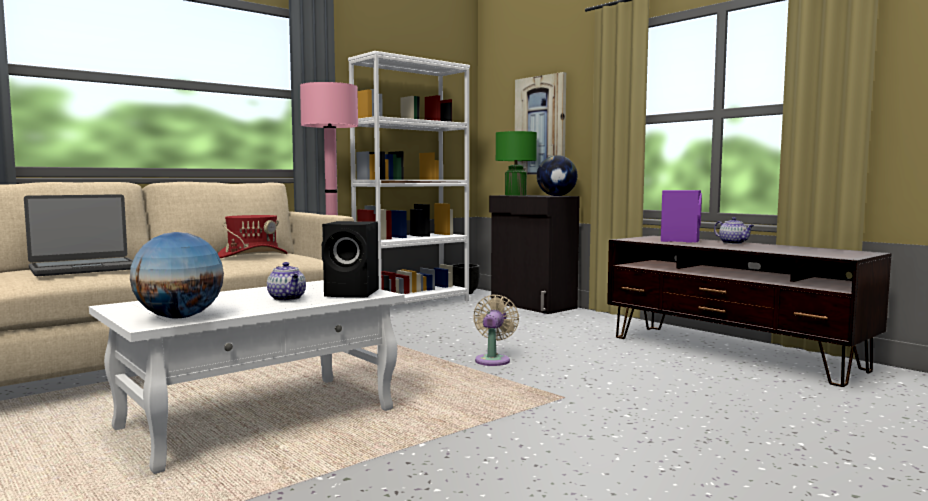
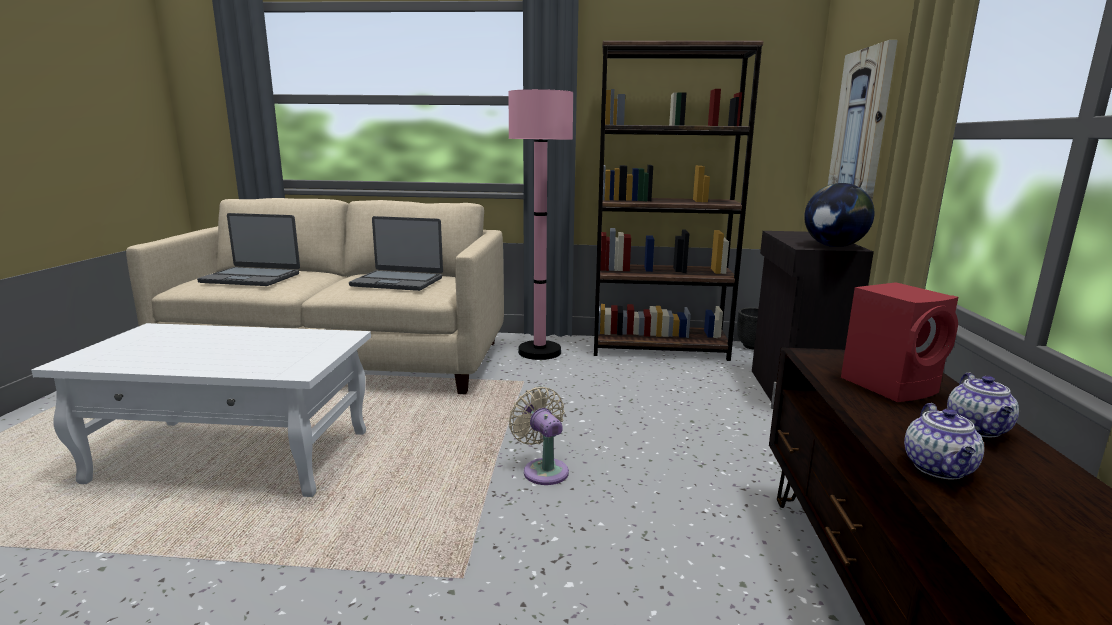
camera: 45 degrees right, 10 degrees up
globe [130,232,224,318] -> none
red hat [218,215,288,258] -> laptop [349,216,443,291]
teapot [267,262,306,301] -> teapot moved to [904,403,984,479]
black speaker [322,221,379,298] -> none
white bookcase [348,51,470,306] -> brown bookcase [594,41,763,361]
beige fan [473,294,519,366] -> beige fan turned 90 degrees counterclockwise [509,387,569,485]
green table lamp [496,131,537,196] -> none
purple speaker [661,190,702,243] -> red speaker [841,282,958,402]

